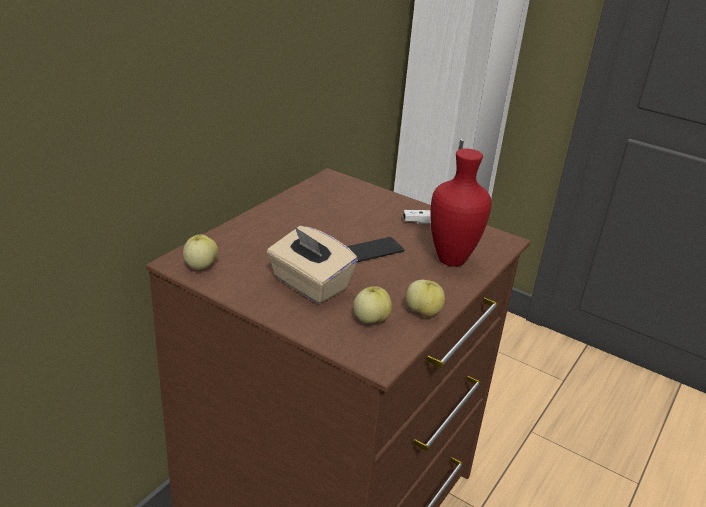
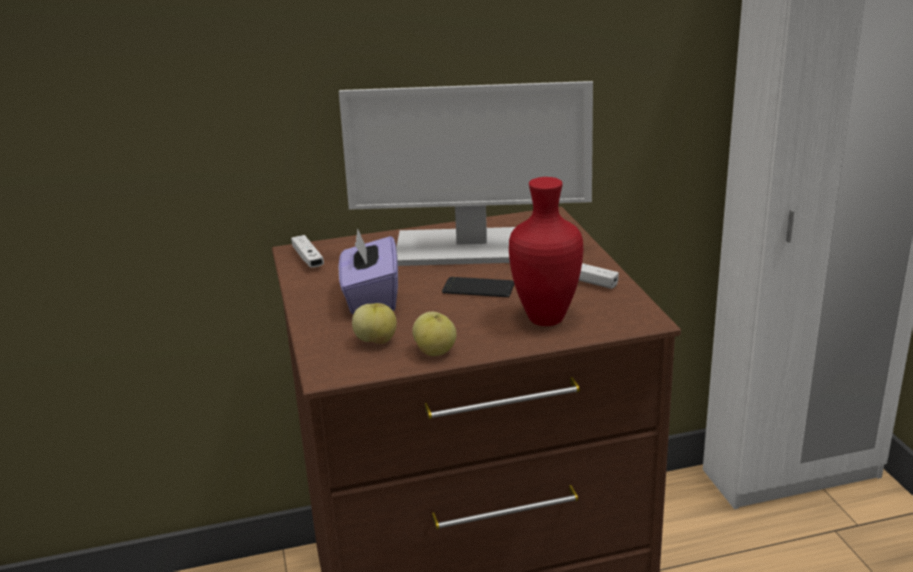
camera: 45 degrees right, 5 degrees down
apple [183,234,218,270] -> white game controller [291,235,324,268]
beige tissue box [267,226,358,304] -> purple tissue box [339,228,398,314]
none -> monitor [339,81,593,266]

